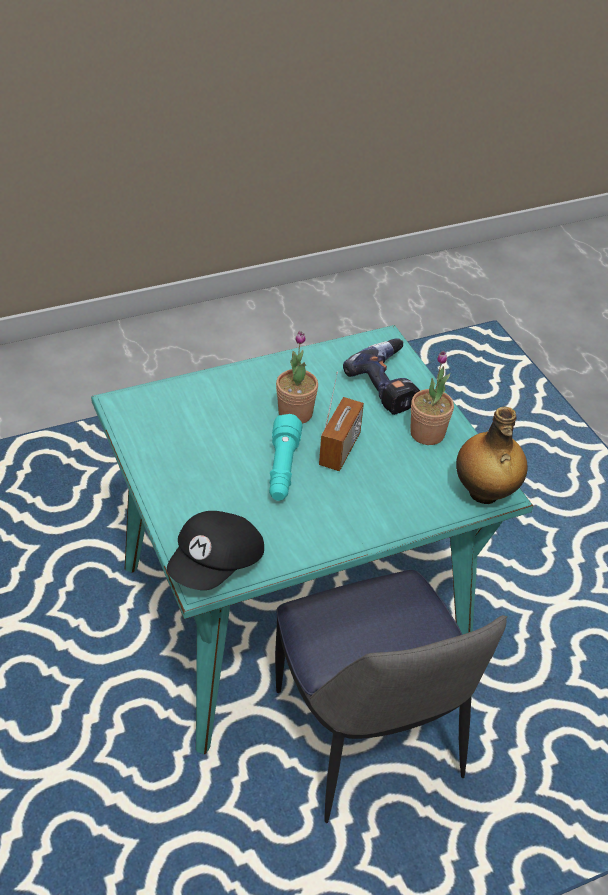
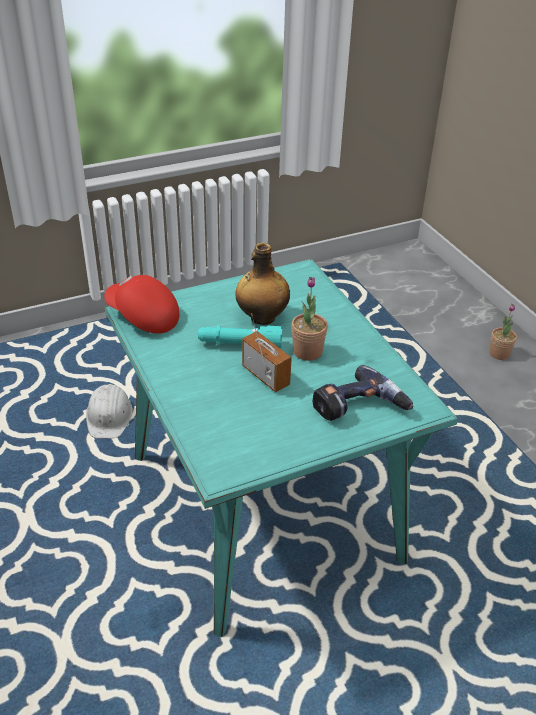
camera: 90 degrees right, 5 degrees down
black cap [167,511,264,590] -> red cap [104,275,179,334]
chair [275,570,507,823] -> none
radio [319,371,364,471] -> radio turned 150 degrees counterclockwise [242,313,292,392]
potted plant [410,351,454,445] -> potted plant moved to [489,304,517,360]
bottle [456,407,528,504] -> bottle moved to [235,242,290,325]
none -> white hard hat [86,384,133,439]

